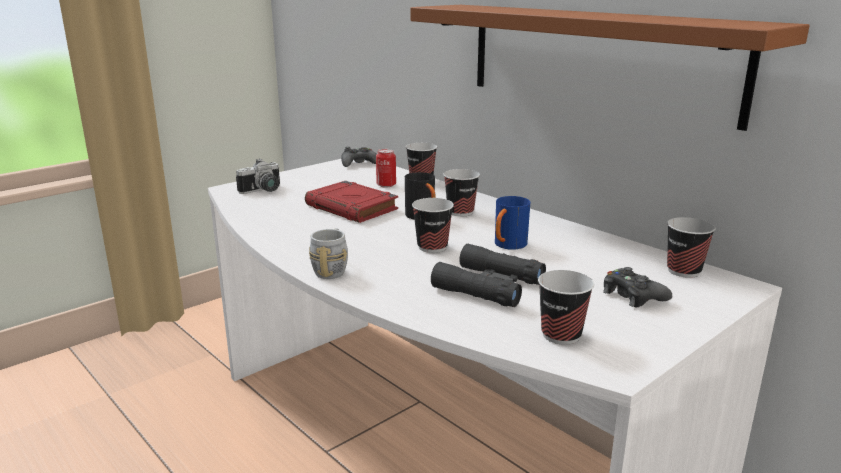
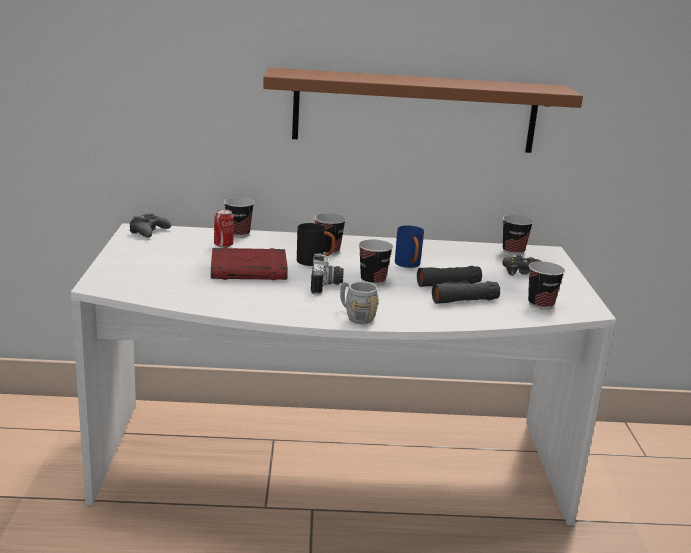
camera: 50 degrees left, 0 degrees up
camera [236,159,280,194] -> camera moved to [311,253,344,295]

